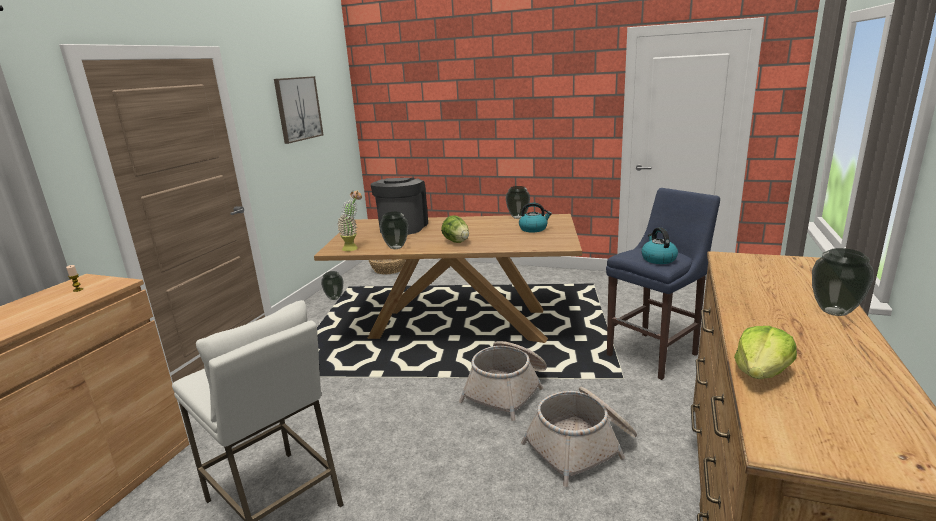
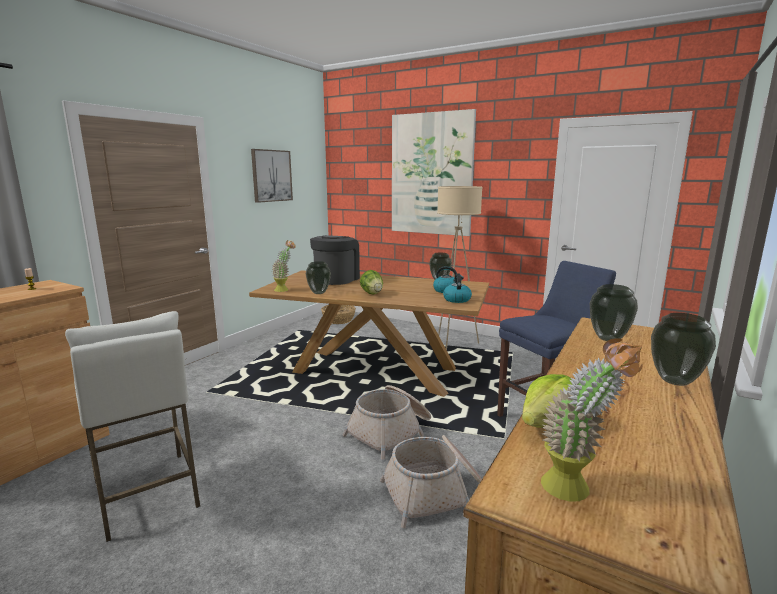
camera: 10 degrees right, 5 degrees down
vase [321,271,343,300] -> vase moved to [590,284,638,341]
kettle [641,227,678,264] -> kettle moved to [443,273,472,303]
none -> picture [392,109,476,236]
none -> beige floor lamp [437,186,483,350]
none -> potted plant [541,338,643,501]

